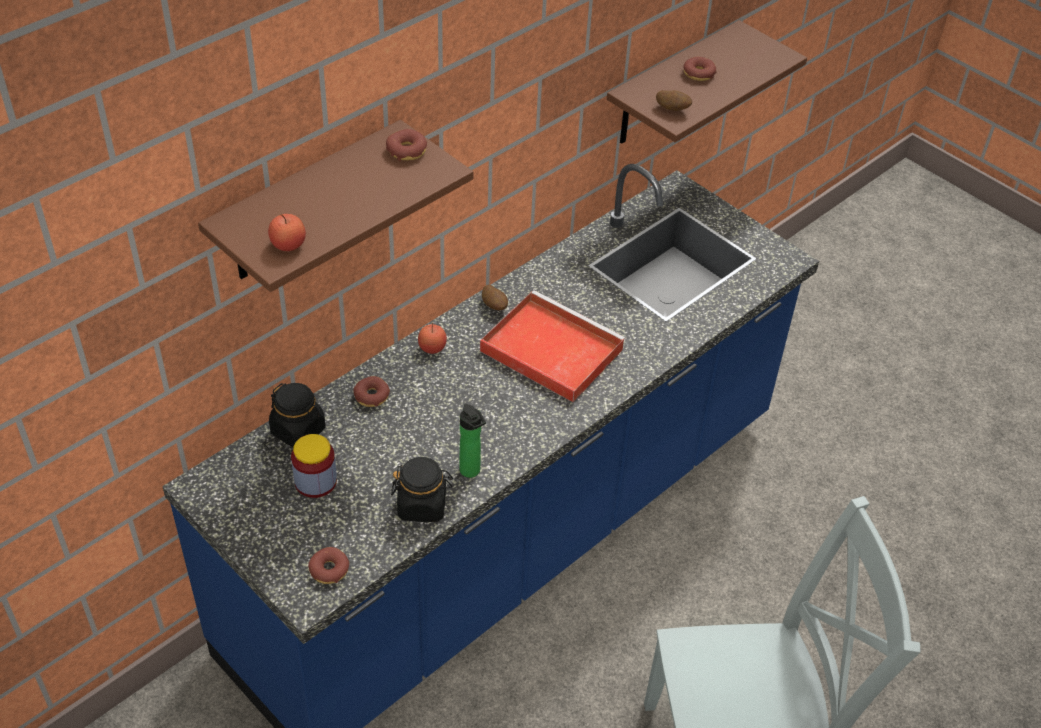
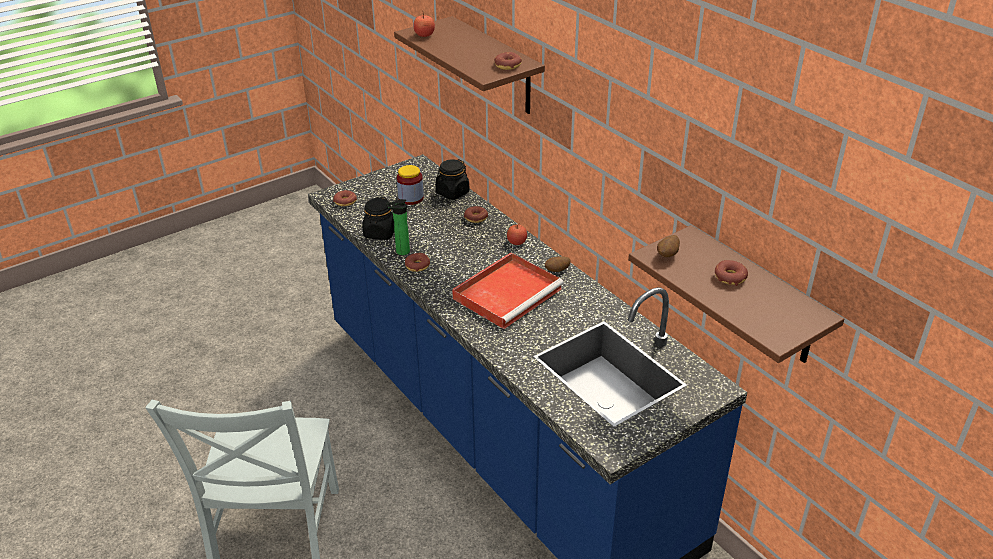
camera: 100 degrees right, 10 degrees down
none -> donut [405,253,430,272]

